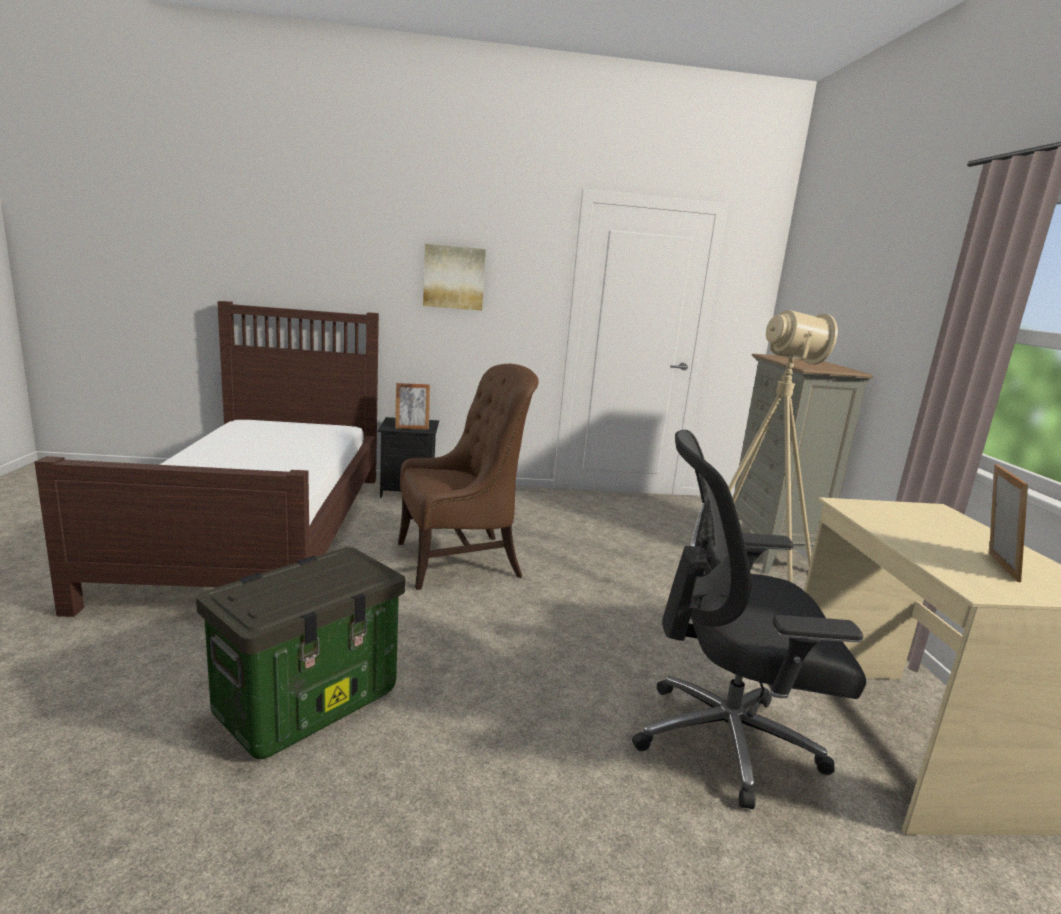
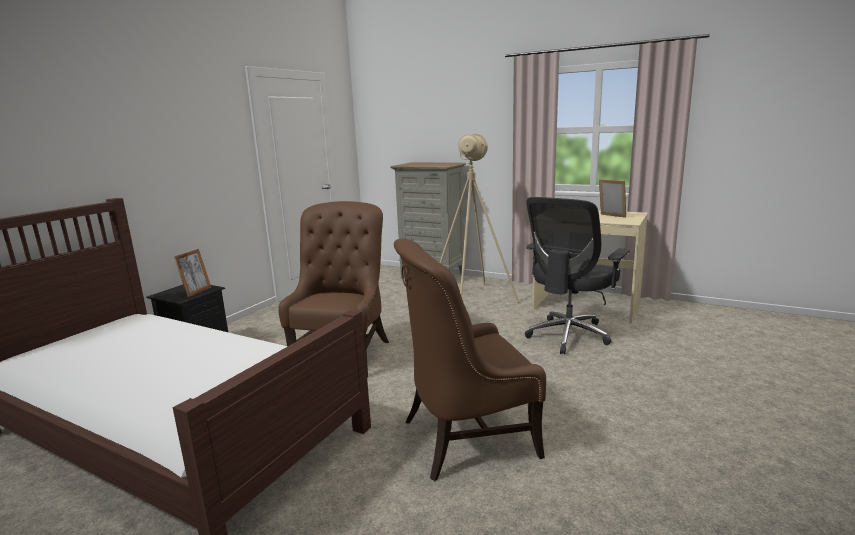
camera: 55 degrees left, 0 degrees up
storage box [196,547,405,759] -> brown chair [394,238,546,481]
picture [423,244,486,311] -> none

